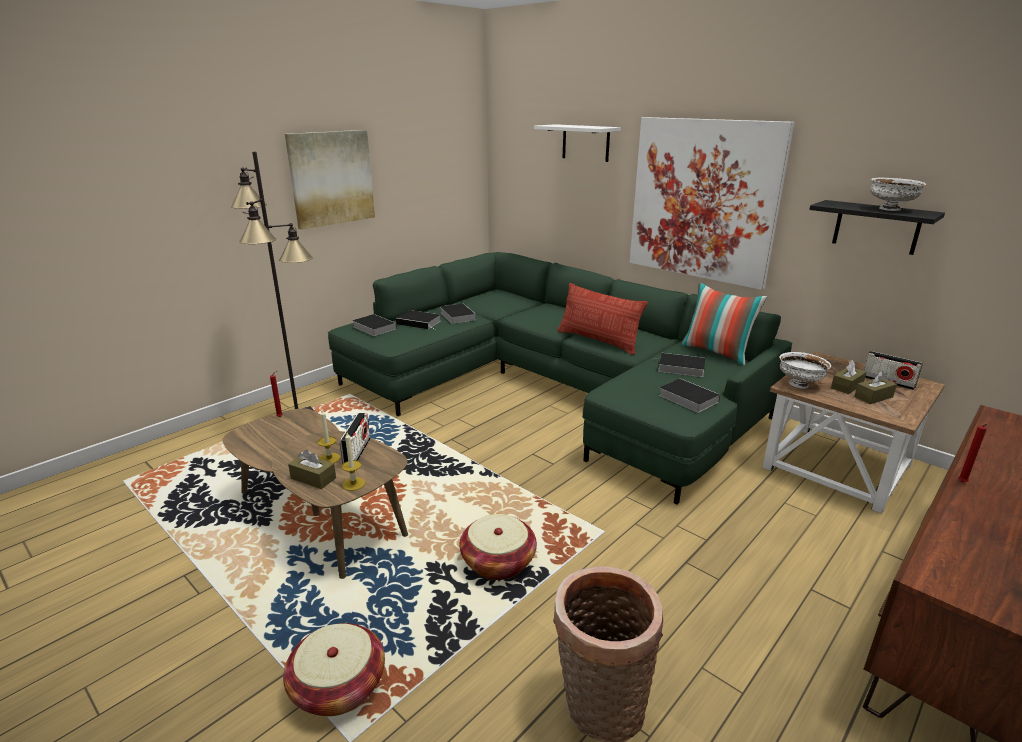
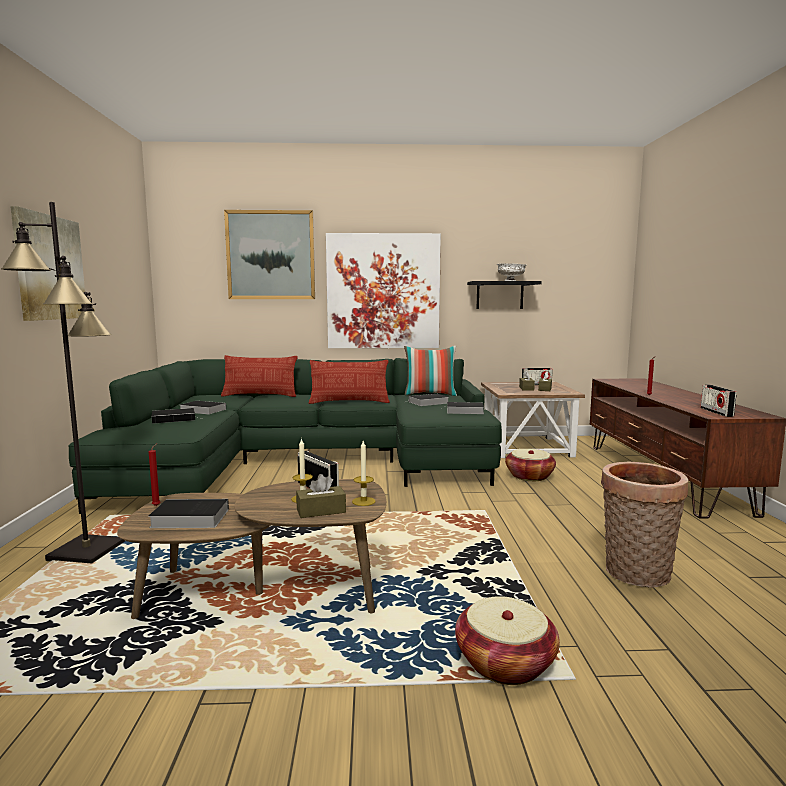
camera: 45 degrees left, 15 degrees down
book [352,314,396,336] -> book moved to [148,499,229,528]
basket [459,514,537,580] -> basket moved to [505,449,556,481]
white shelf [534,124,621,162] -> picture [224,210,315,299]
white bowl [780,352,831,389] -> none
none -> pillow [221,355,298,397]
none -> radio [700,384,737,417]

